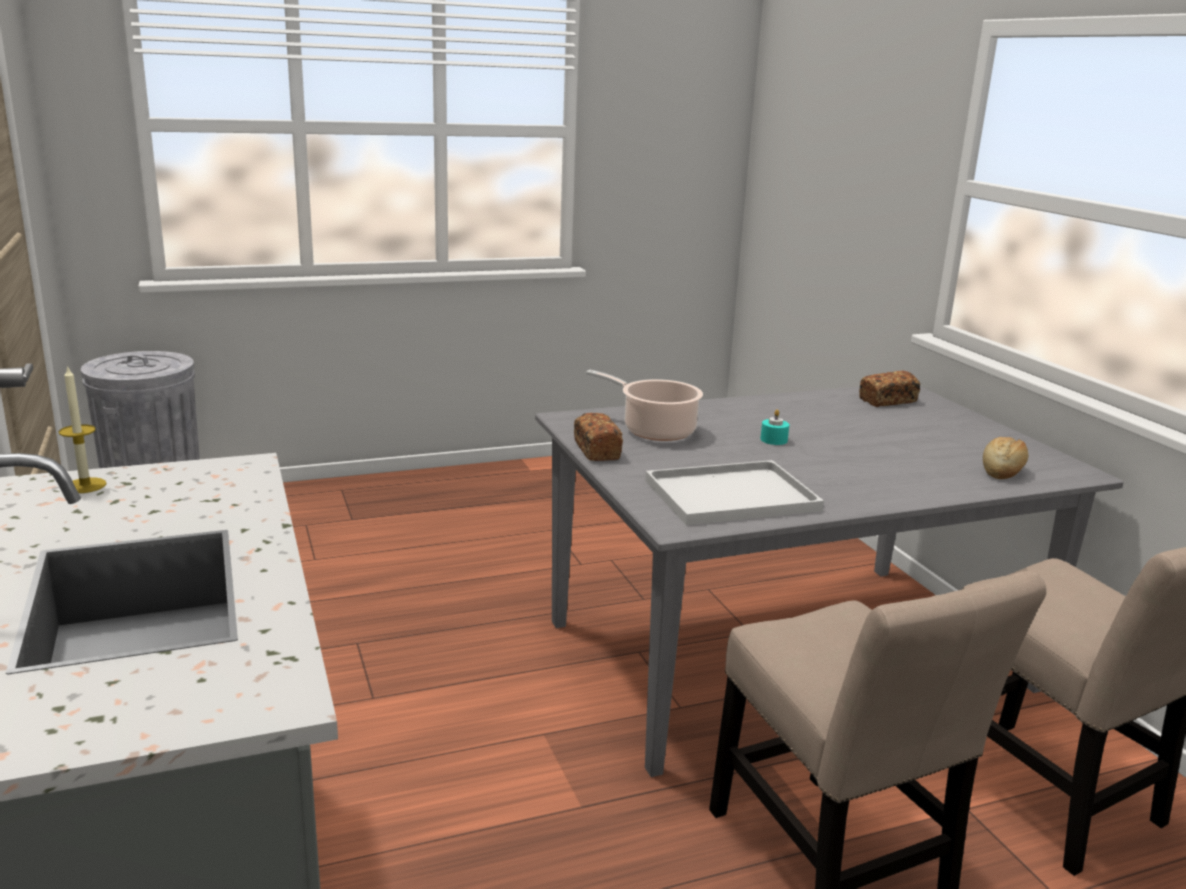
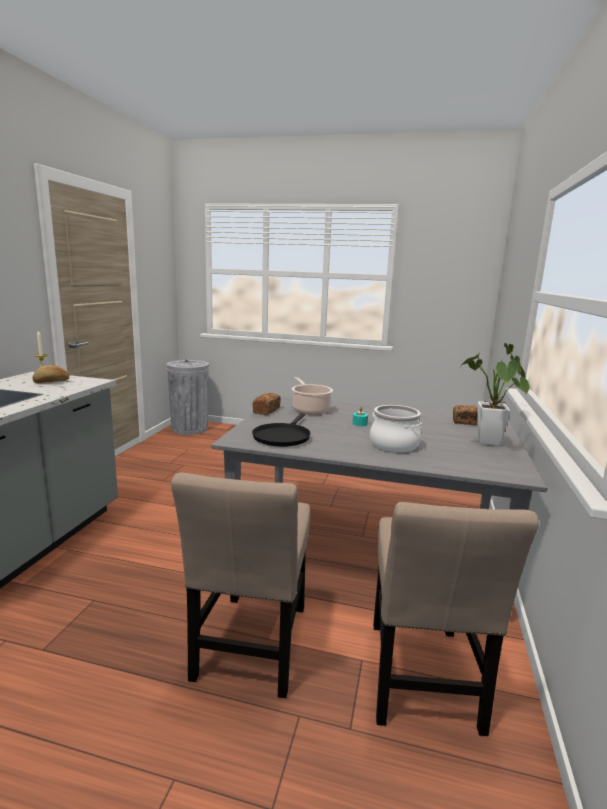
camera: 35 degrees right, 5 degrees down
white tray [645,460,824,525] -> black frying pan [252,413,311,447]
bread [983,437,1028,479] -> bread moved to [32,365,69,383]
none -> cooking pot [370,405,422,452]
none -> potted plant [460,343,530,446]

